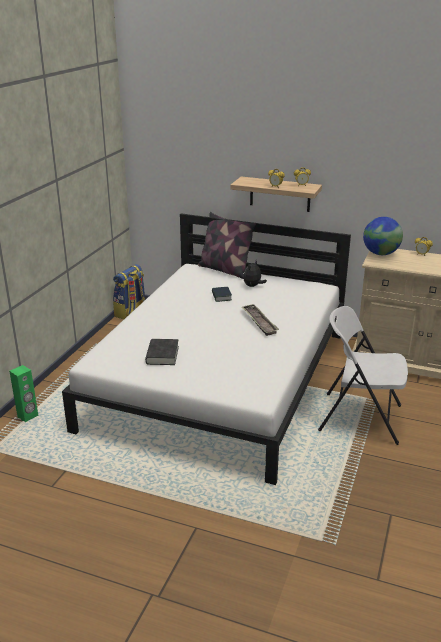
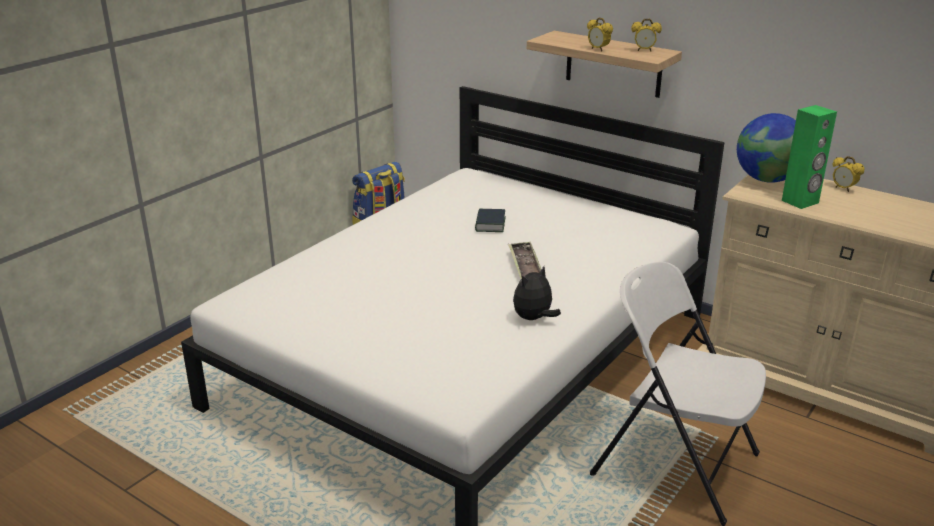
camera: 15 degrees right, 0 degrees up
green speaker [9,365,38,422] -> green speaker moved to [782,105,837,209]
black book [145,339,179,365] -> none
pillow [198,212,256,279] -> none
plush toy [243,261,267,287] -> plush toy moved to [513,266,561,320]

